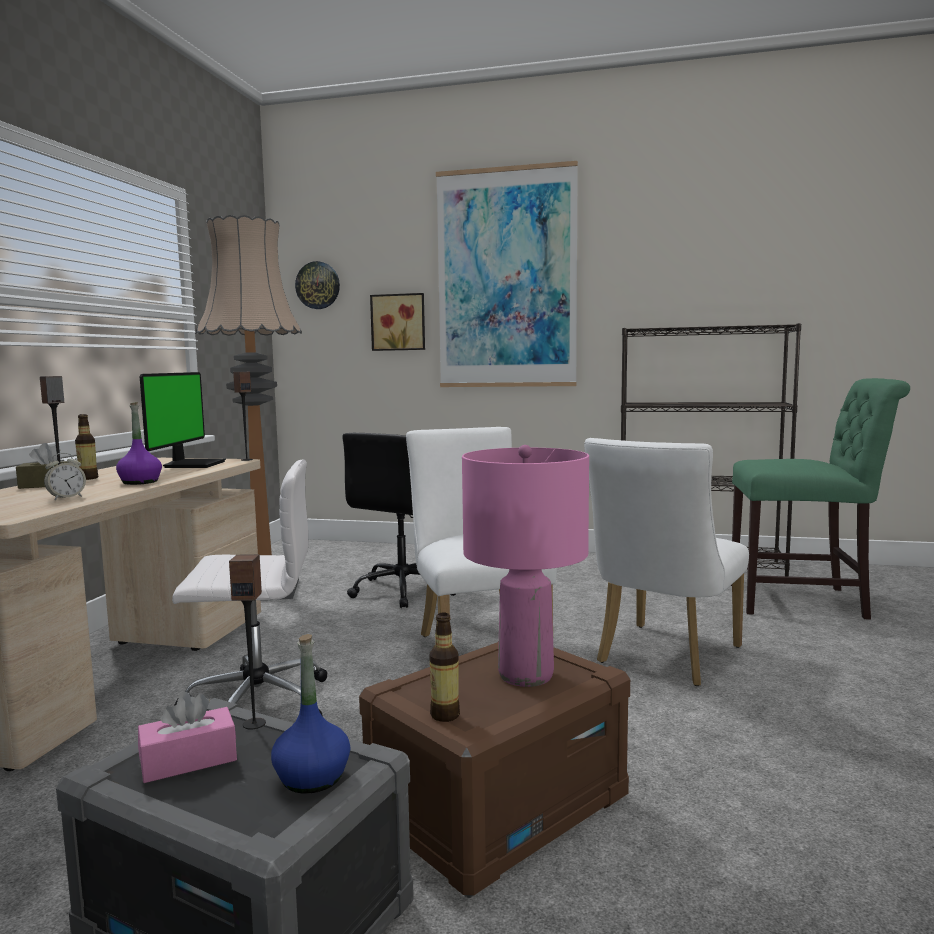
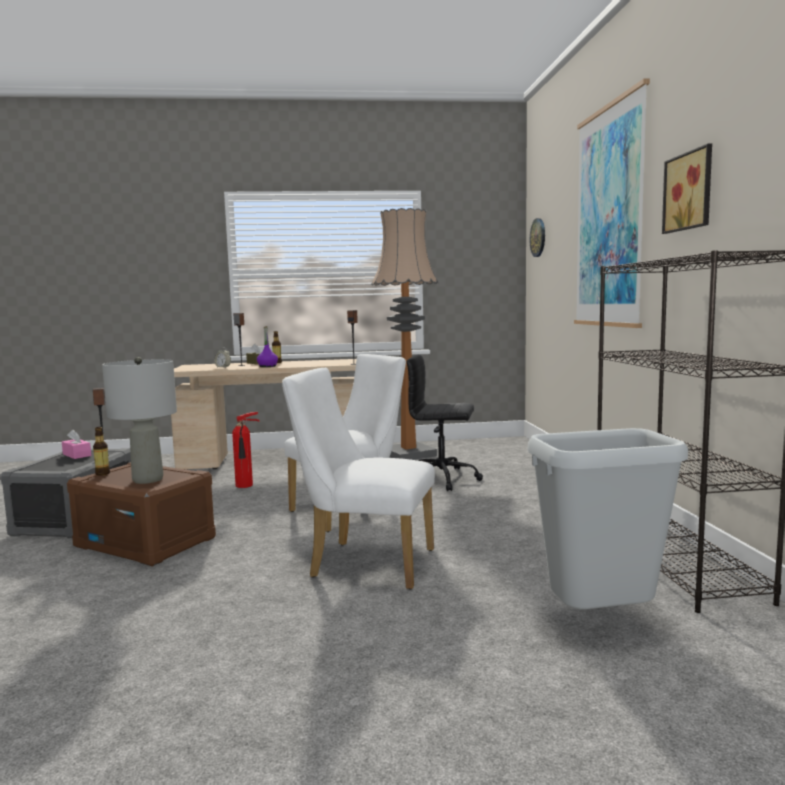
camera: 70 degrees right, 0 degrees up
monitor [140,372,226,468] -> none
white office chair [172,459,327,716] -> fire extinguisher [232,412,260,488]
blue bottle [271,634,350,794] -> none
picture [370,293,425,351] -> picture moved to [662,144,712,234]
pink table lamp [462,445,589,687] -> grey table lamp [102,357,177,484]
green chair [731,378,910,620] -> grey trash can [527,428,688,609]

